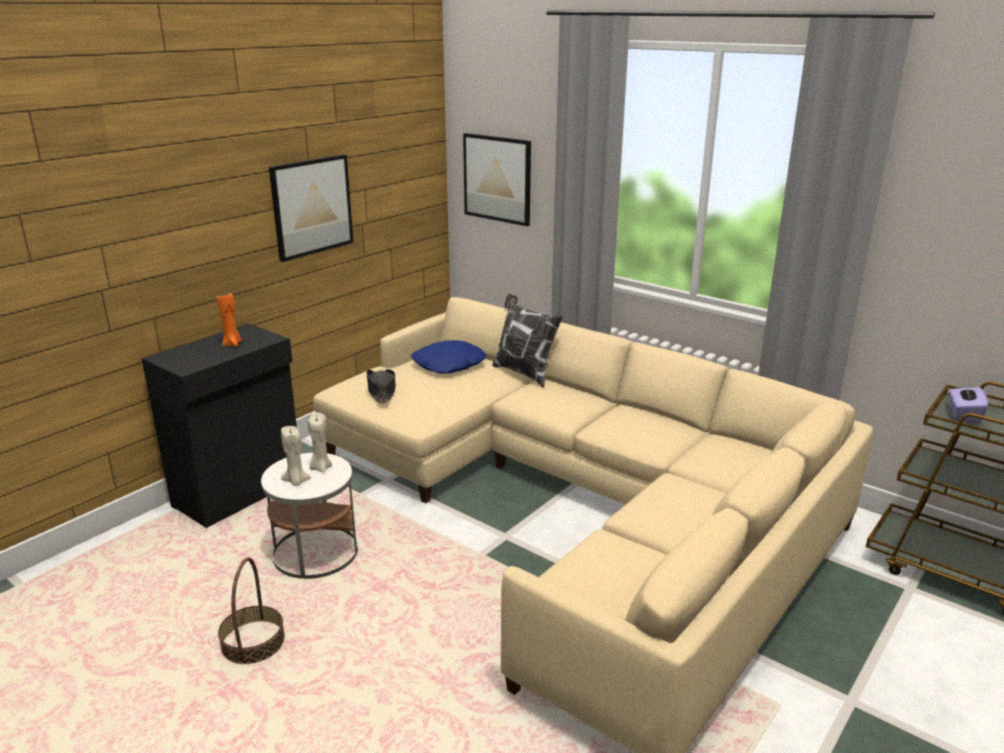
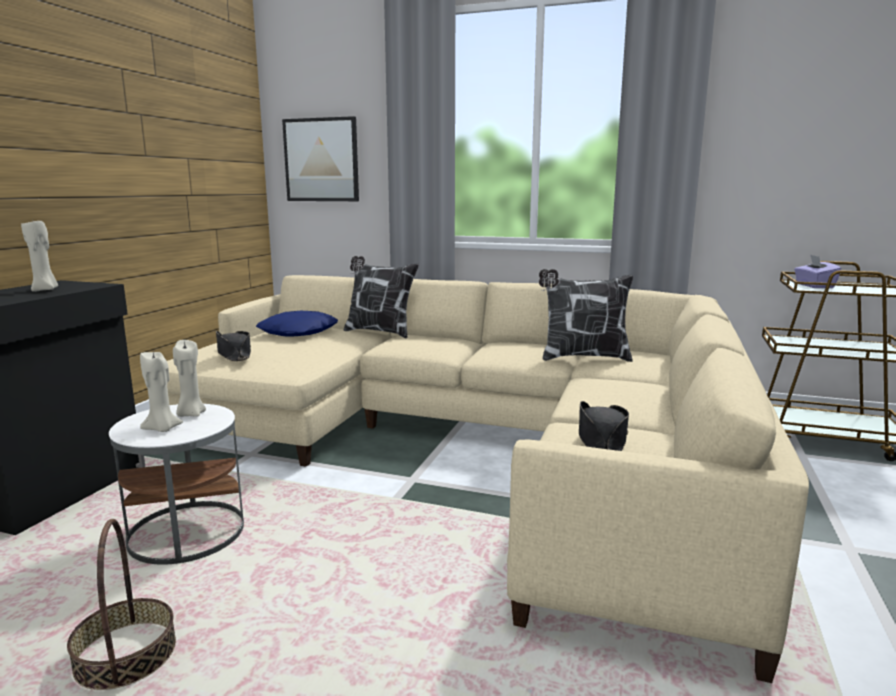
camera: 20 degrees left, 10 degrees down
orange candle [216,293,242,347] -> beige candle [21,221,58,292]
picture [269,154,353,262] -> none
none -> pillow [539,269,633,362]
none -> black hat [579,401,629,451]

